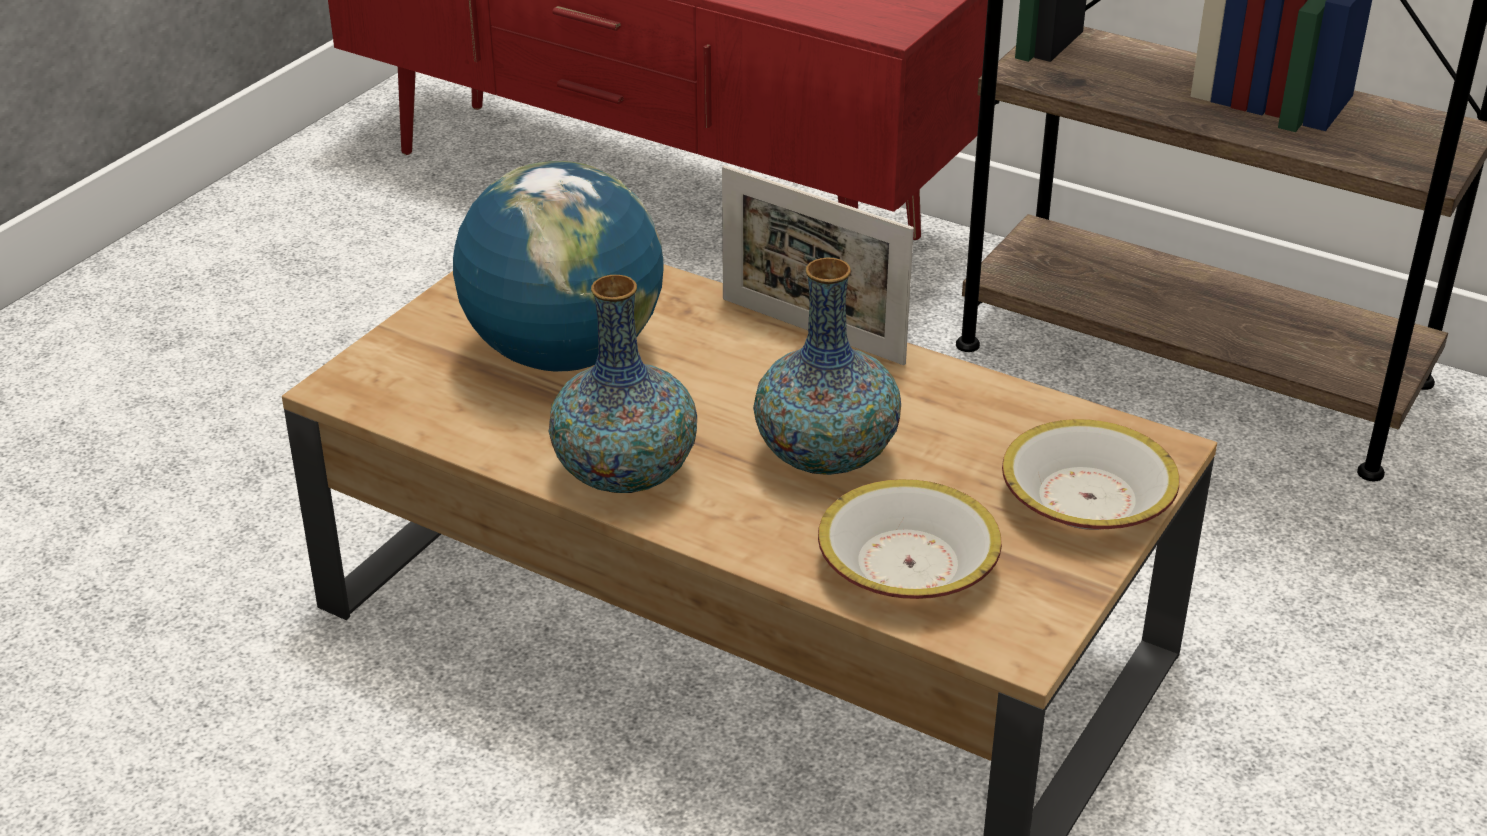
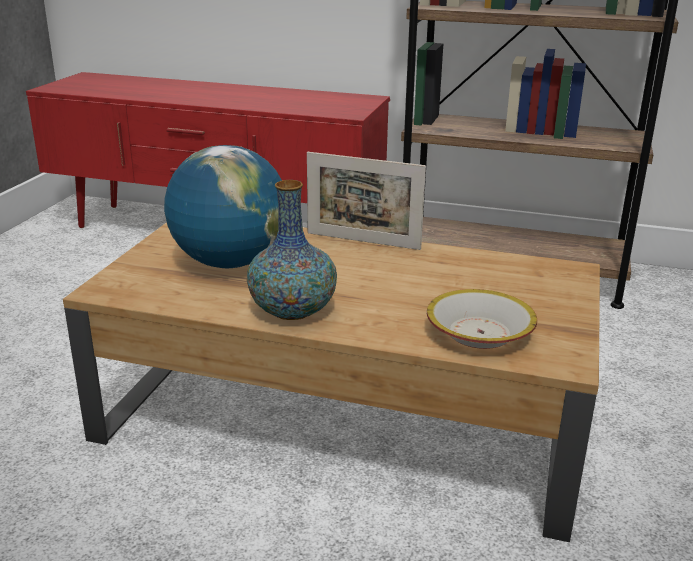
camera: 15 degrees left, 10 degrees down
vase [753,258,901,475] -> none
bowl [1002,419,1179,530] -> none

